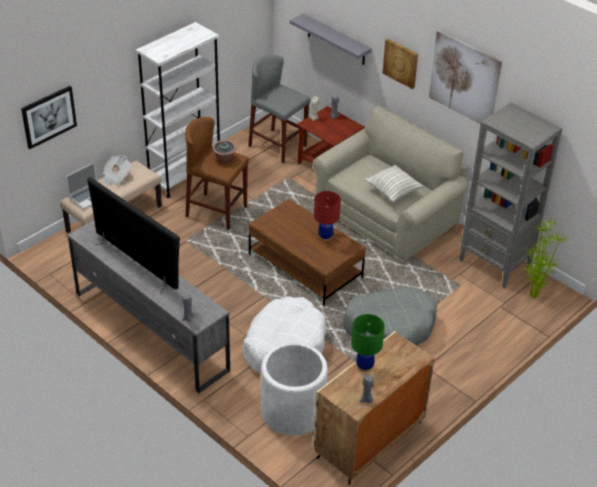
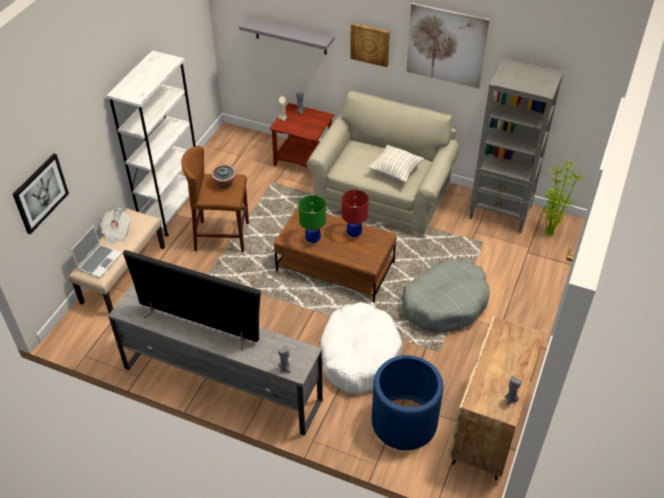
camera: 20 degrees left, 5 degrees up
grey stool [248,55,310,163] -> none
white planter [261,343,328,436] -> blue planter [372,355,443,450]
green table lamp [351,314,385,372] -> green table lamp moved to [299,195,326,245]

